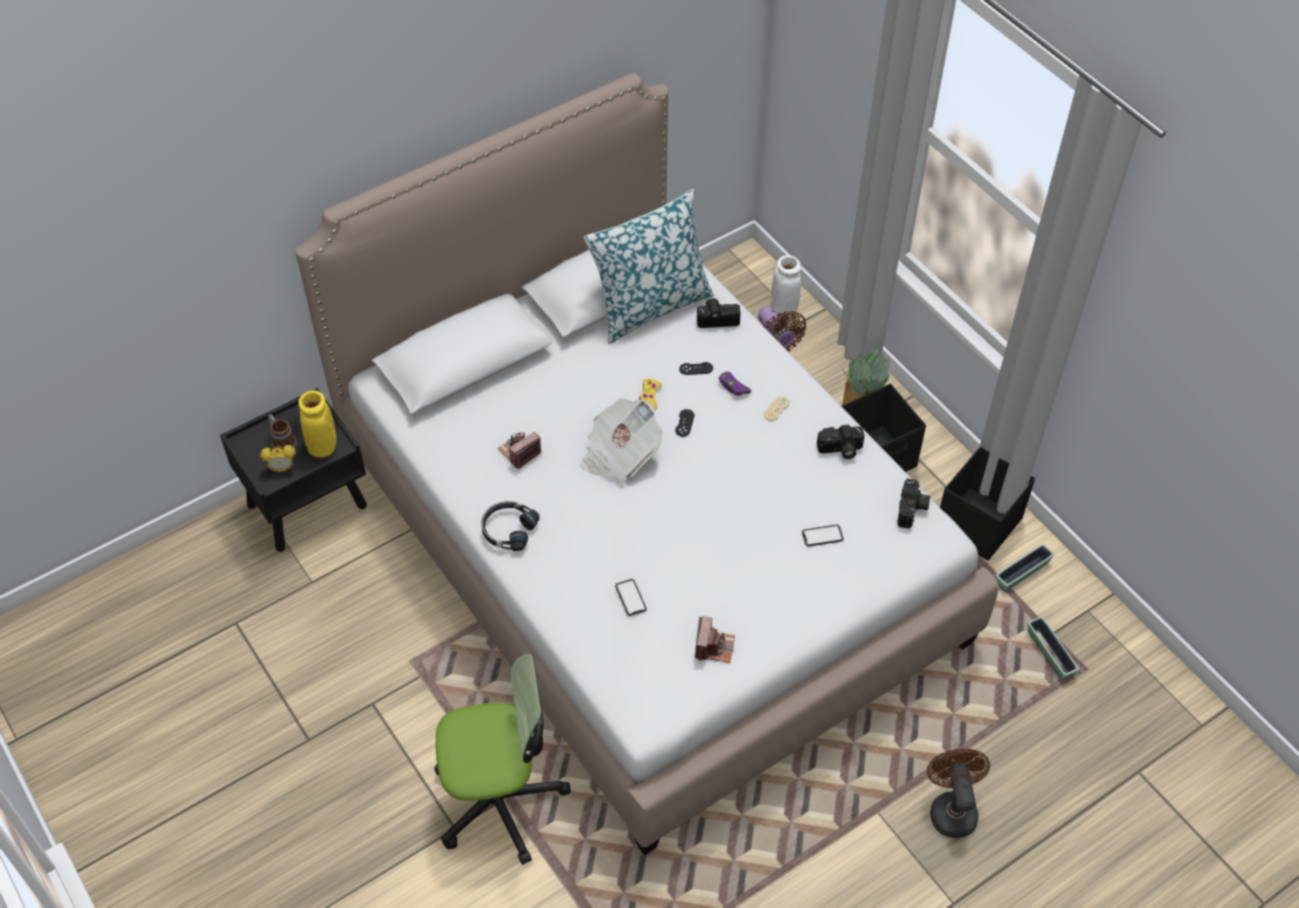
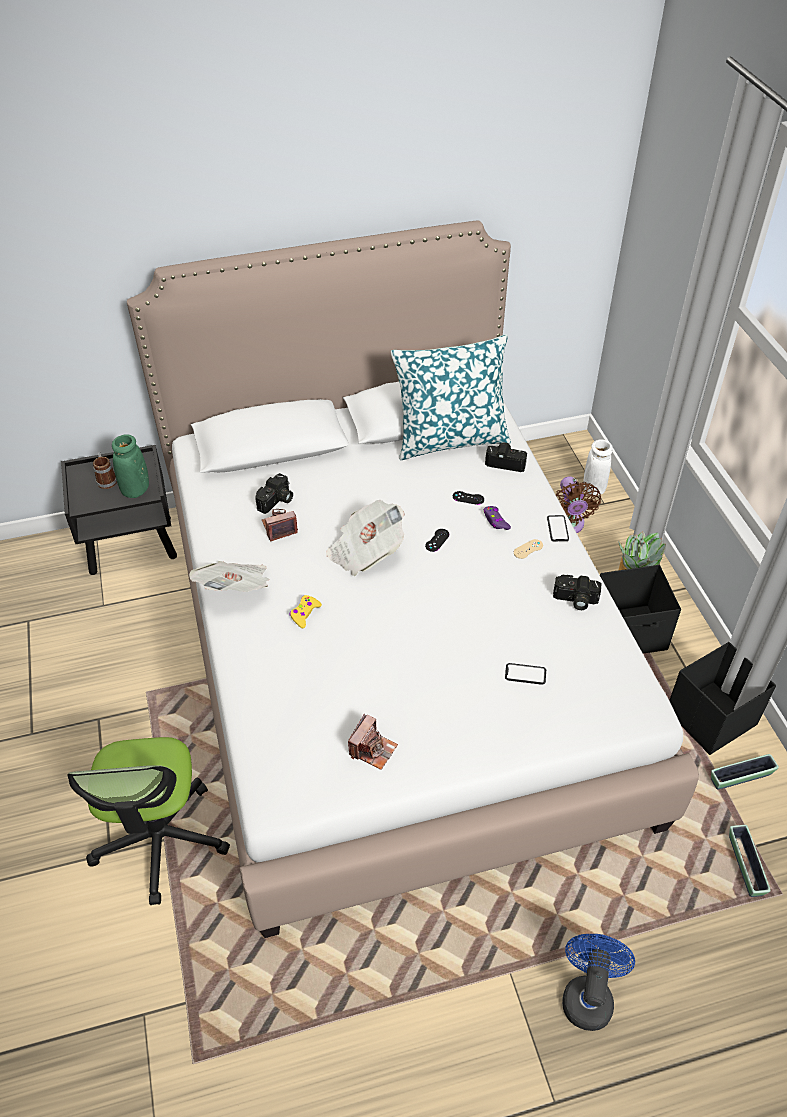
camera: 20 degrees right, 5 degrees down
alarm clock [260,445,295,472] -> none
yellow vase [298,390,337,458] -> green vase [112,434,149,498]
office chair [434,653,571,865] -> office chair turned 75 degrees clockwise [67,737,230,905]
black headphones [481,501,540,551] -> newspaper [189,561,270,592]
phone [615,579,647,616] -> phone moved to [547,515,569,541]
yellow game controller [639,379,662,410] -> yellow game controller moved to [289,595,322,628]
camera [897,478,930,529] -> camera moved to [255,473,293,514]
brown fan [927,748,990,838] -> blue fan [562,934,635,1031]

